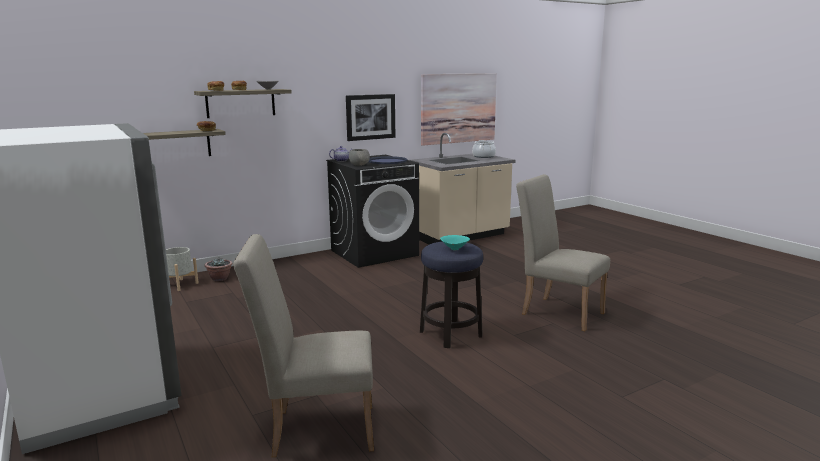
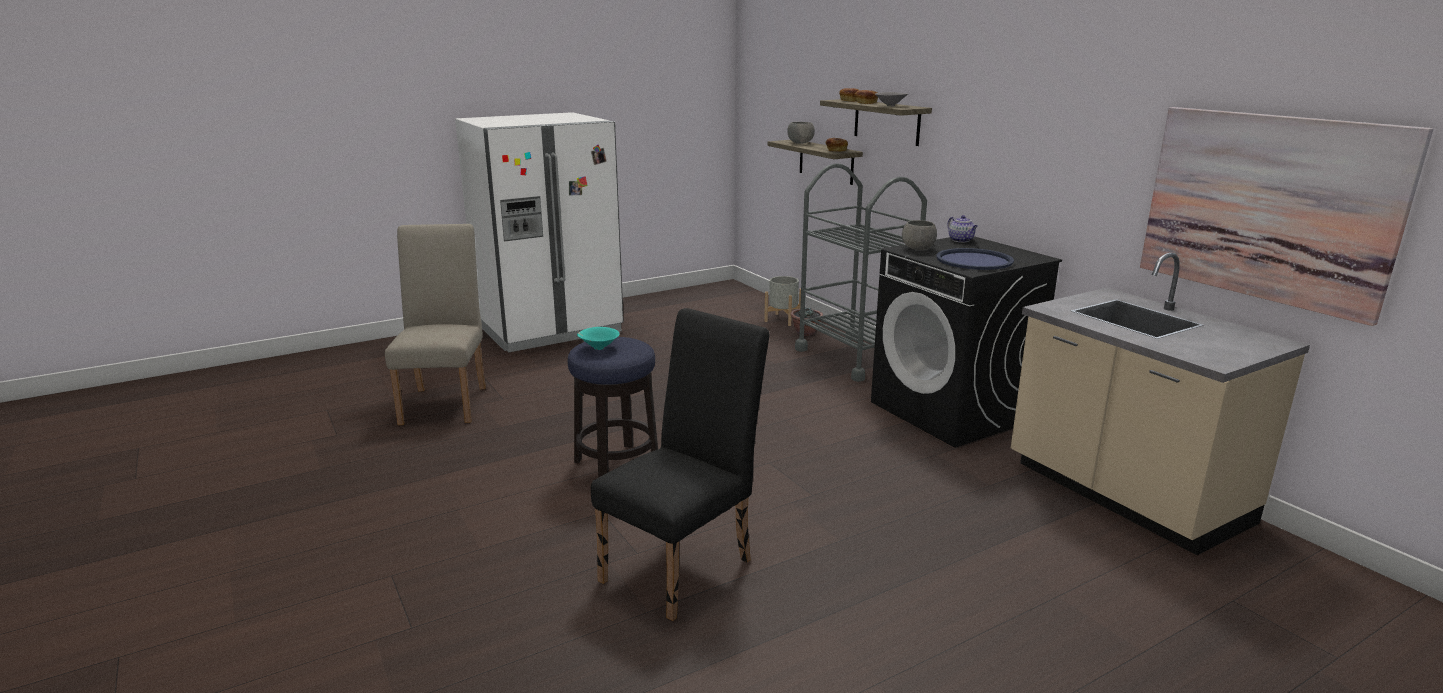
camera: 90 degrees right, 5 degrees up
picture [346,94,395,141] -> none
cooking pot [472,140,496,158] -> none
beige chair [516,174,610,331] -> black chair [591,308,769,621]
none -> grey bowl [787,122,815,144]
none -> grey cart [795,163,927,382]

